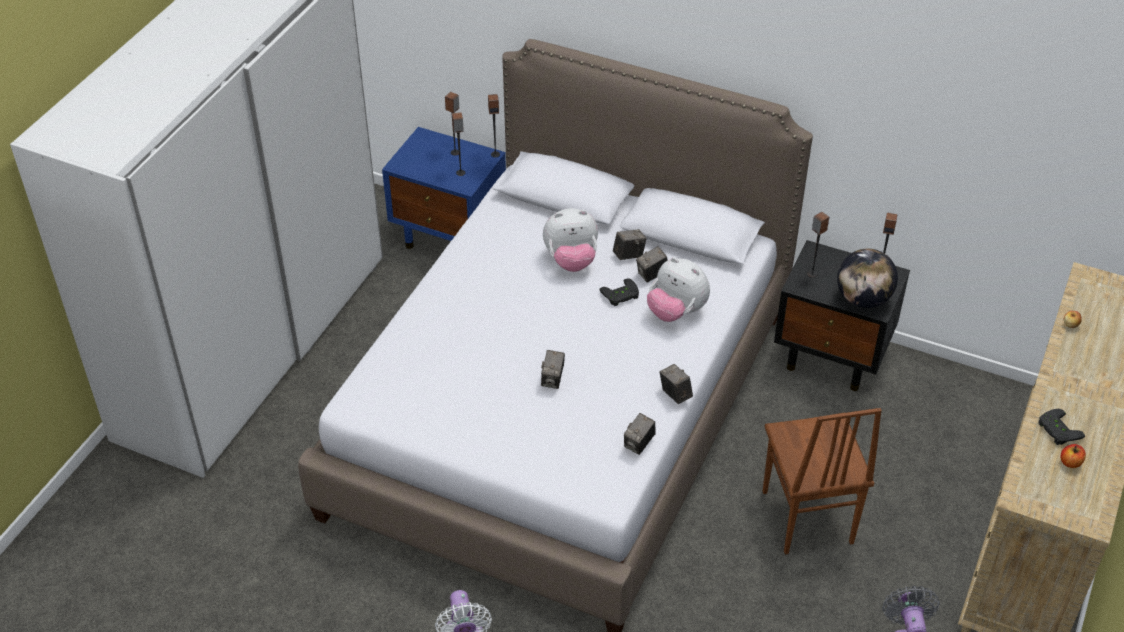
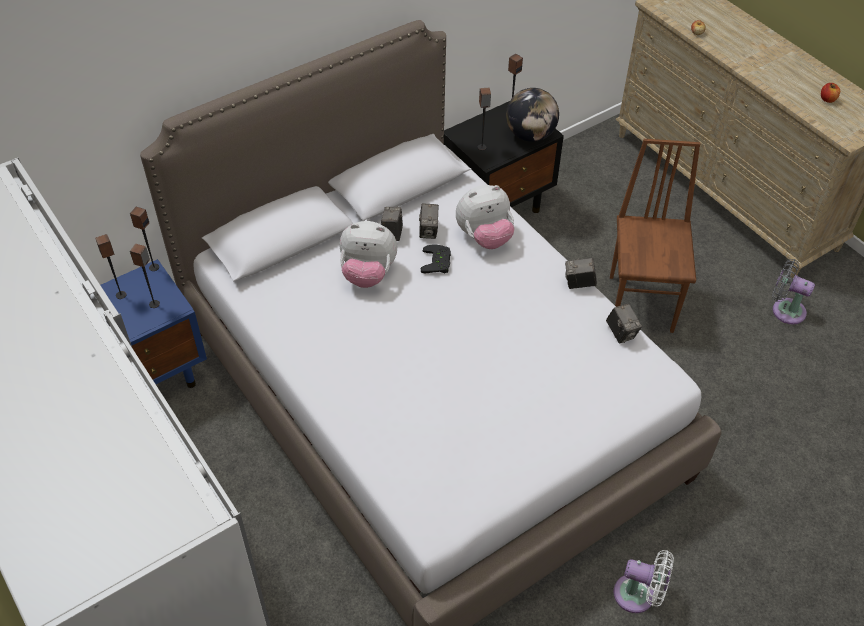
camera: 60 degrees left, 5 degrees up
camera [541,350,565,389] -> none
plush toy [543,208,598,272] -> plush toy turned 75 degrees clockwise [339,221,397,288]
brown chair [763,408,882,555] -> brown chair turned 105 degrees counterclockwise [610,139,700,333]
black game controller [1038,409,1085,445] -> none

